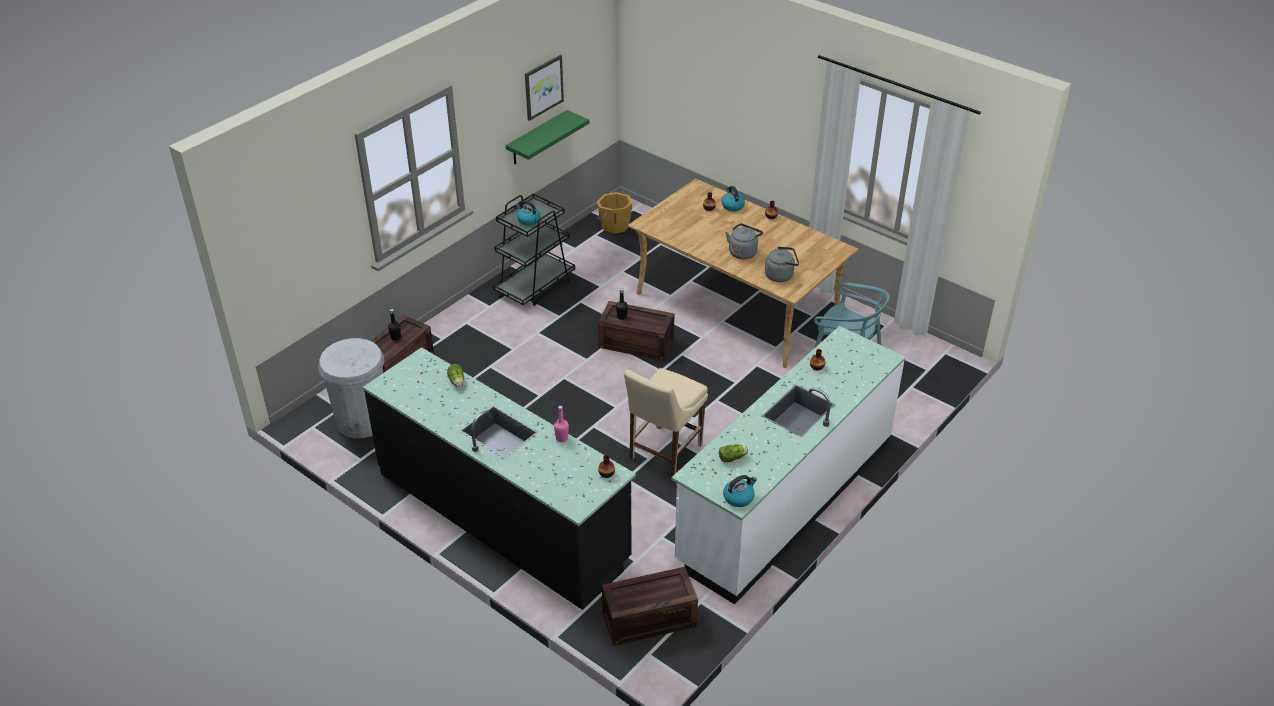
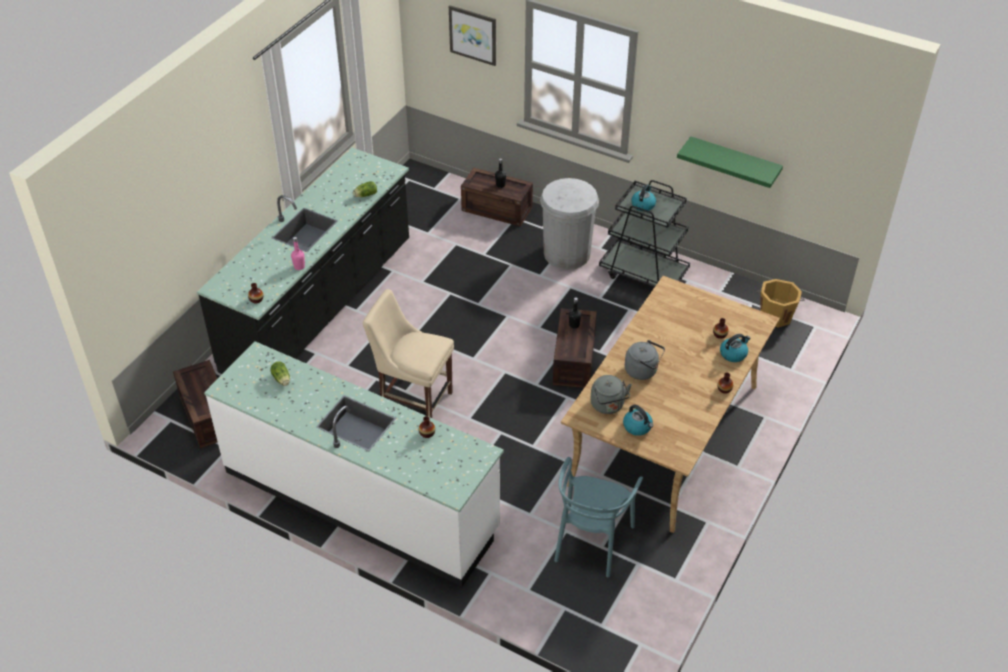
camera: 80 degrees right, 5 degrees up
white trash can [318,338,385,438] -> white trash can moved to [540,178,599,270]
picture [525,55,564,121] -> picture moved to [449,5,496,66]
kettle [723,475,757,507] -> kettle moved to [623,405,653,436]

